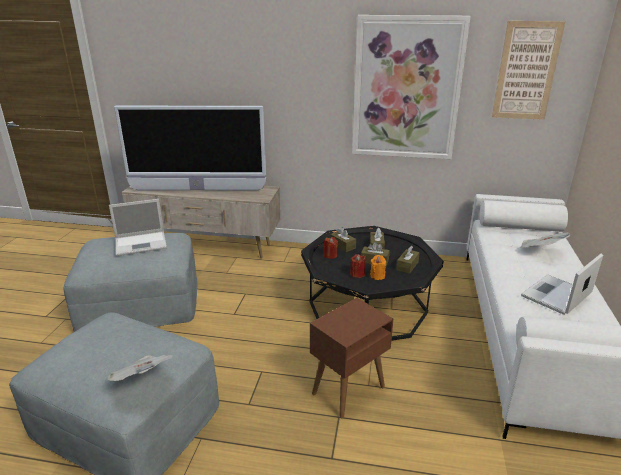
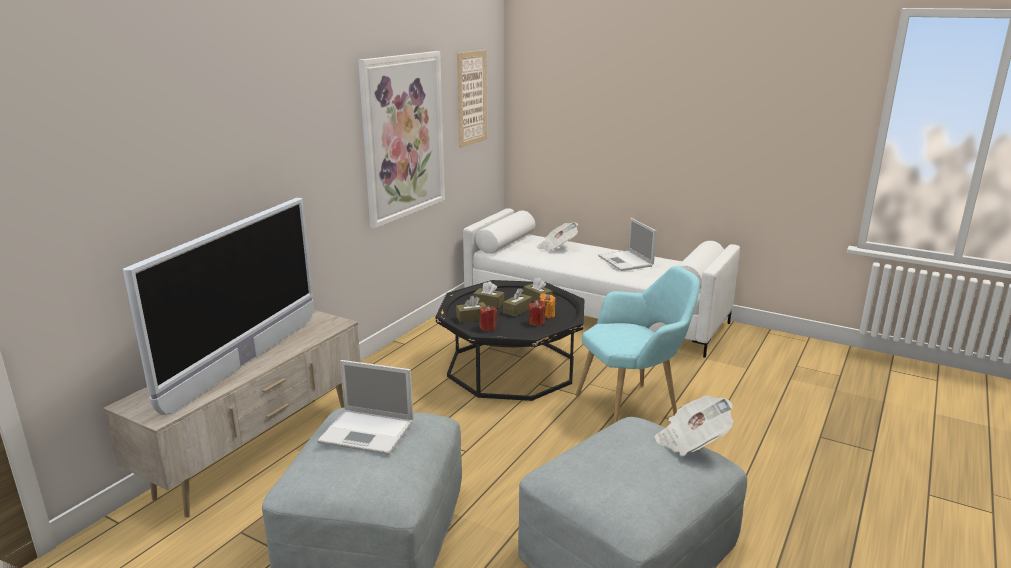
camera: 70 degrees left, 5 degrees down
laptop [109,199,167,256] -> laptop turned 105 degrees clockwise [317,360,413,455]
brown side table [310,298,393,418] -> turquoise armchair [576,266,700,424]

